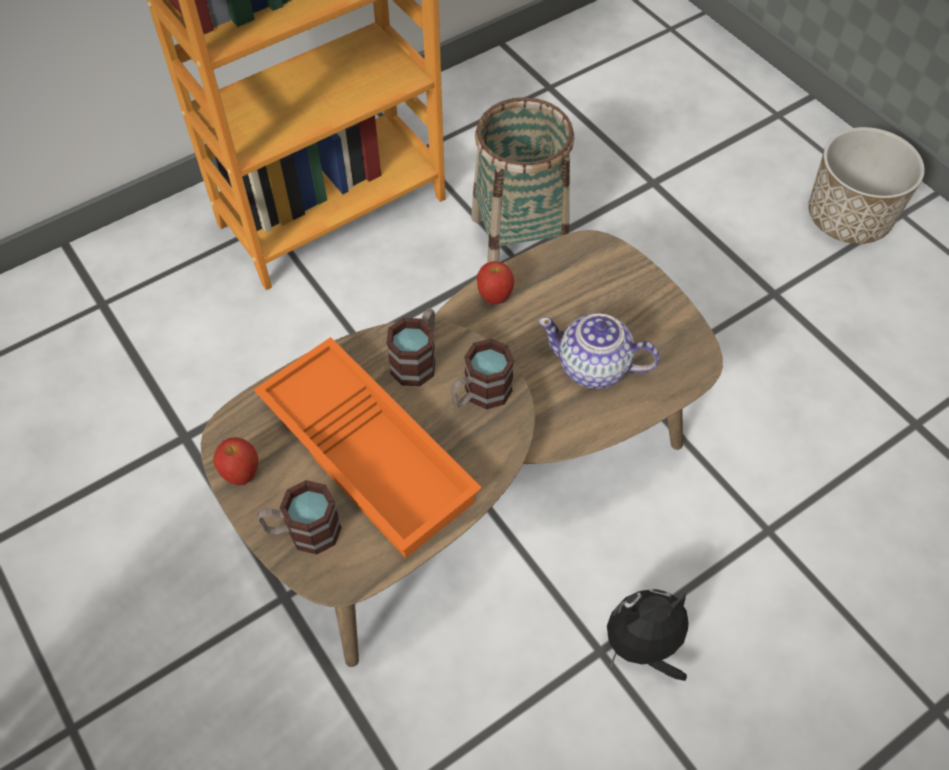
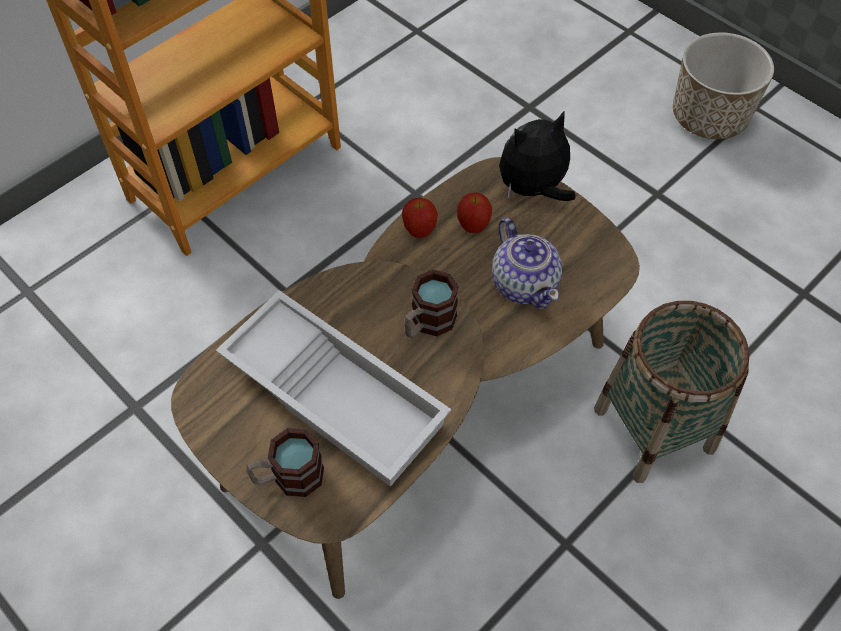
camera: 10 degrees left, 0 degrees up
apple [213,437,258,486] -> apple moved to [457,193,492,233]
orange tray [254,337,482,558] -> white tray [216,290,451,487]
mug [386,308,436,386] -> none
basket [471,97,574,263] -> basket moved to [594,301,749,483]
teapot [538,313,660,389] -> teapot turned 120 degrees counterclockwise [492,218,562,309]
plush toy [607,589,689,681] -> plush toy moved to [499,110,575,201]

